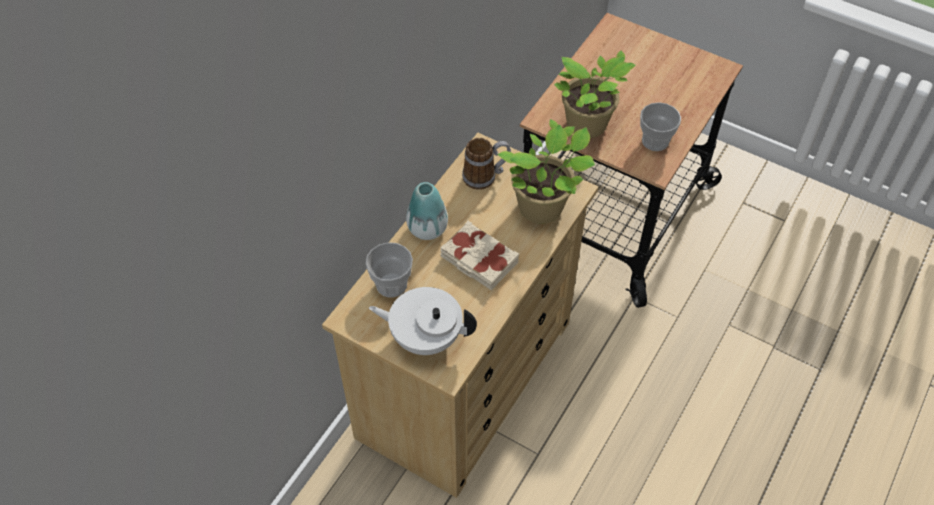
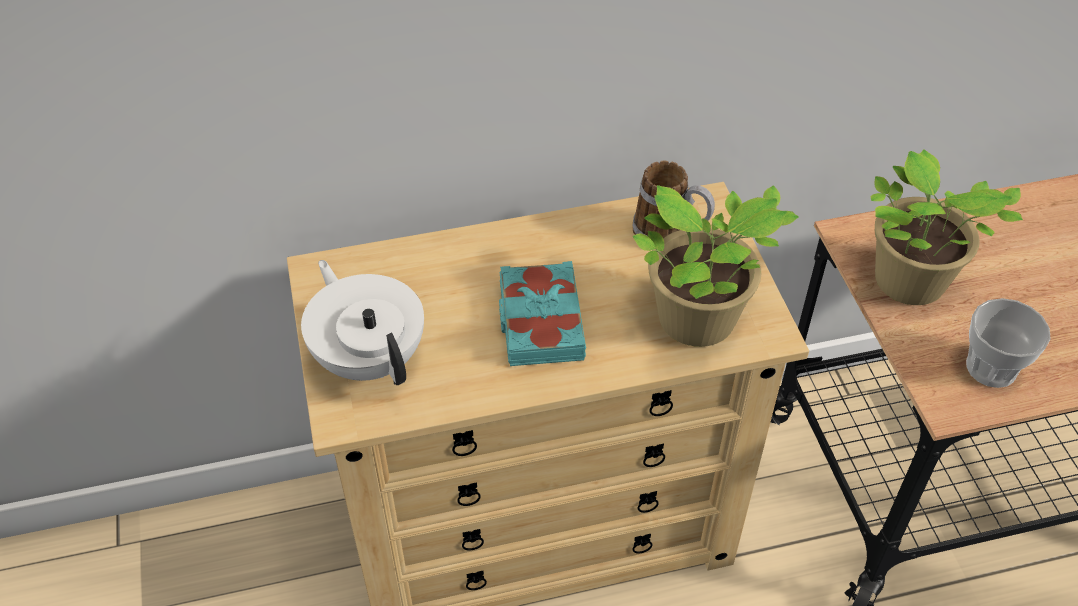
camera: 45 degrees right, 5 degrees down
cup [365,242,413,298] -> none
vase [406,182,448,240] -> none
beige book [440,221,519,290] -> turquoise book [499,261,586,366]

